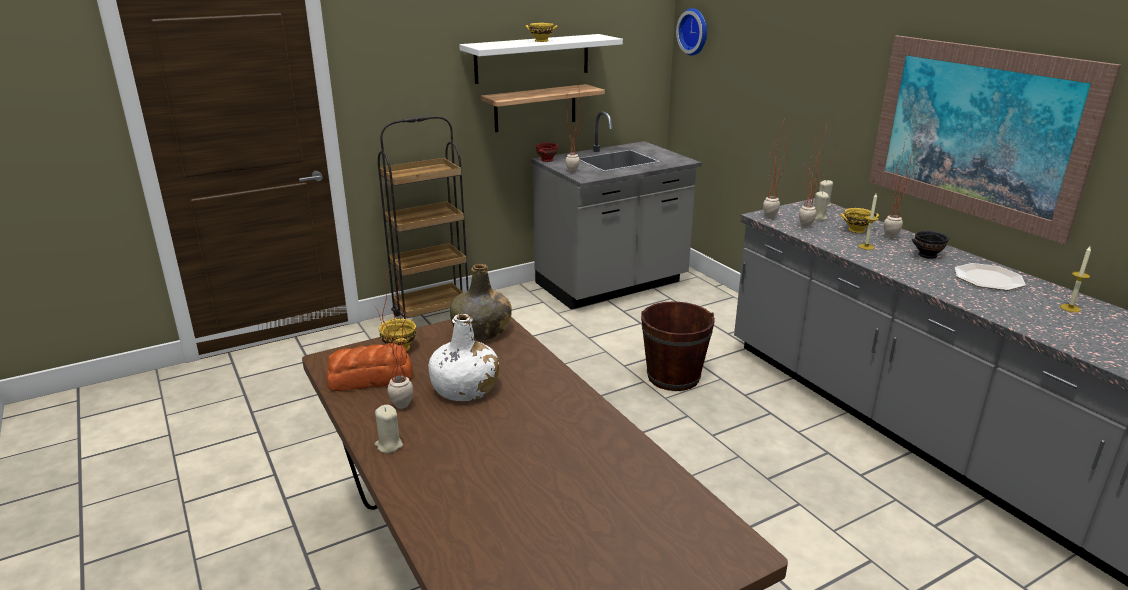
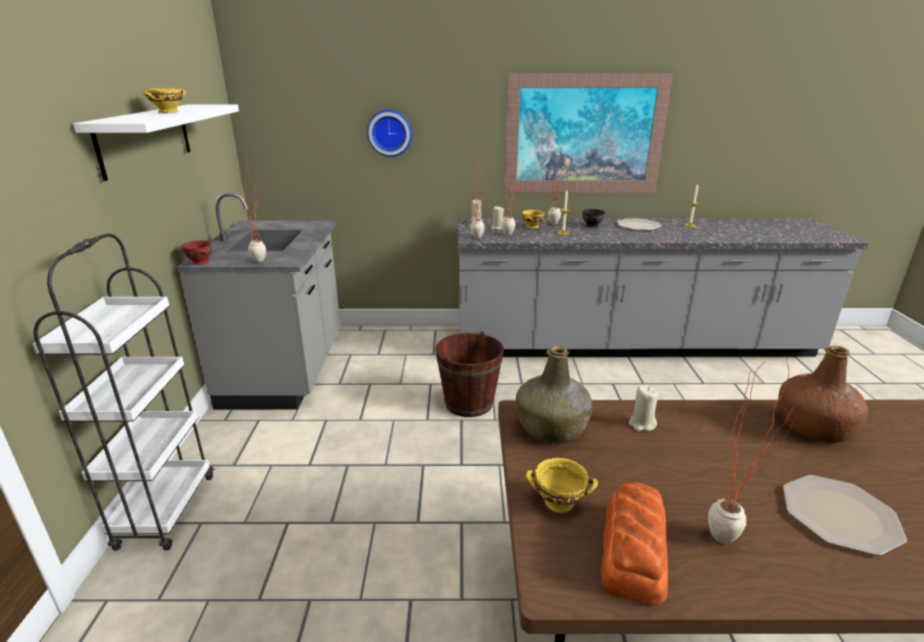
camera: 60 degrees left, 0 degrees up
beige candle [375,405,403,453] -> beige candle moved to [629,386,659,431]
brown cart [378,116,469,319] -> white cart [33,233,215,550]
white bottle [429,314,499,401] -> none
shelf [481,84,605,132] -> none
wall clock [676,8,707,56] -> wall clock moved to [367,110,412,157]
none -> brown bottle [778,345,868,443]
none -> plate [783,475,907,555]

